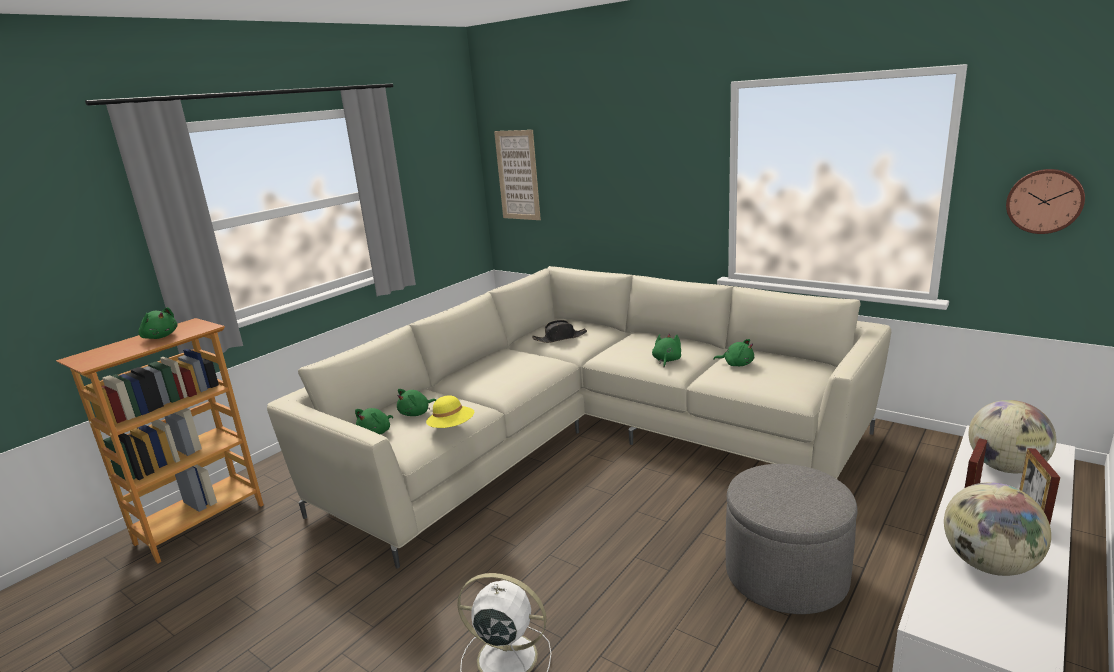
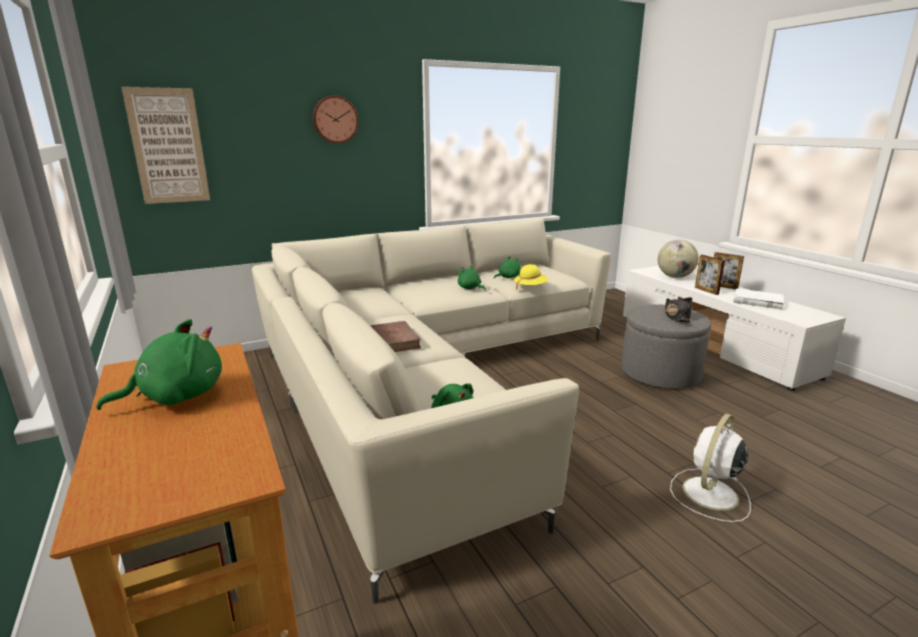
camera: 65 degrees left, 0 degrees up
green plush toy [397,389,436,416] -> none
yellow hat [426,395,474,428] -> yellow hat moved to [514,264,548,290]
black hat [532,320,587,343] -> black hat moved to [664,297,693,322]
globe [944,482,1051,576] -> white book [733,288,784,309]
wall clock [1006,169,1085,234] -> wall clock moved to [313,96,358,143]
none -> brown book [370,321,421,352]

